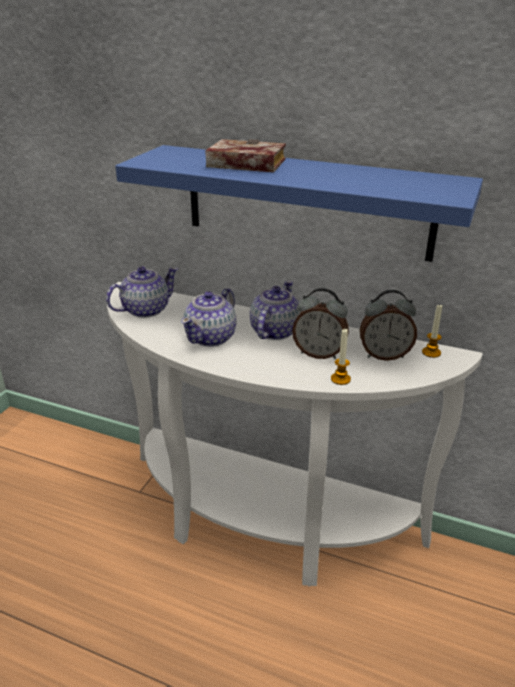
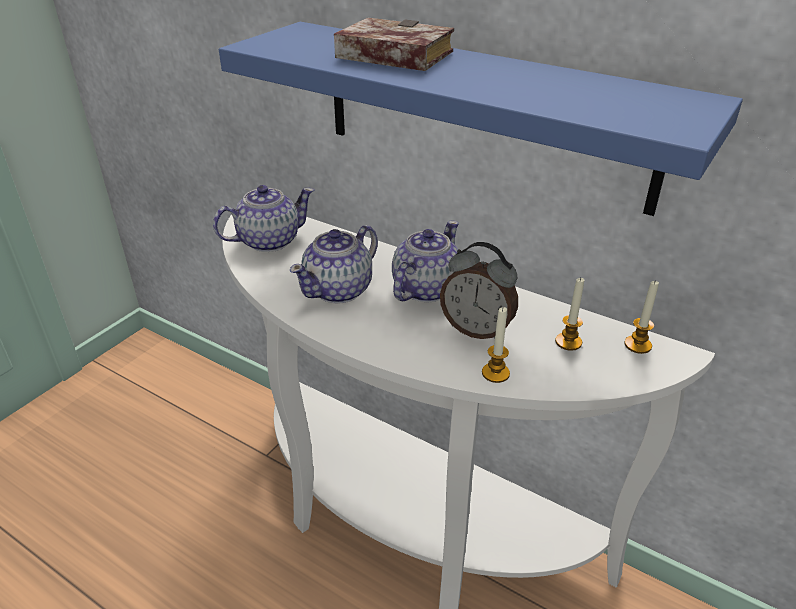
camera: 10 degrees right, 5 degrees up
alarm clock [360,290,417,361] -> candle [555,278,584,351]

